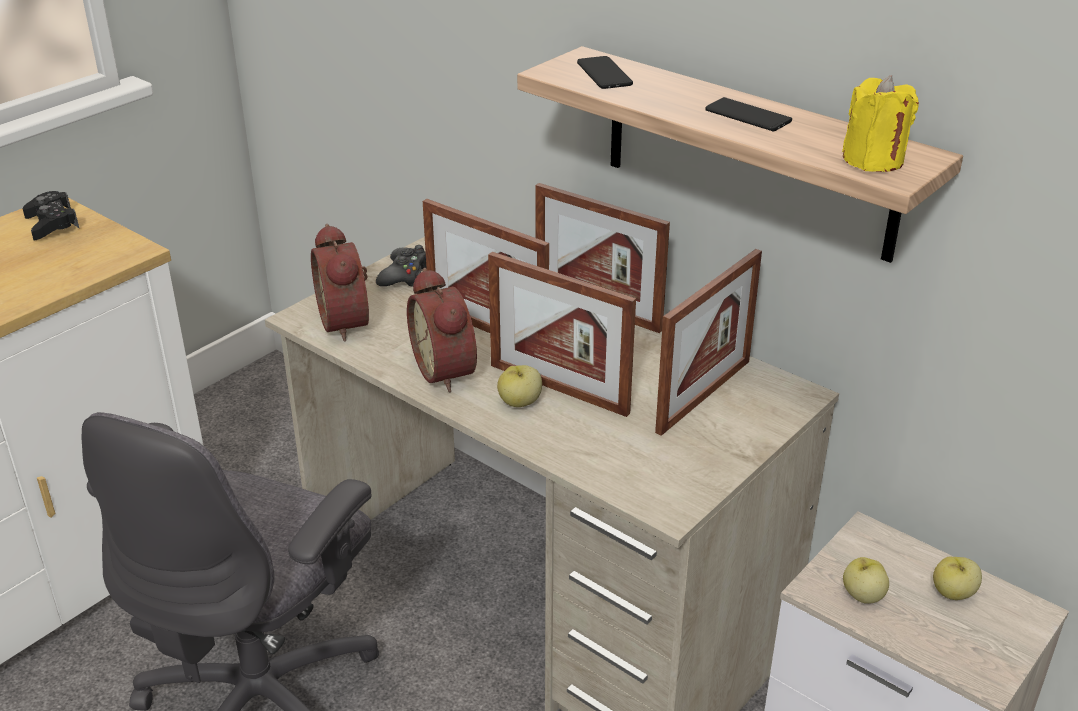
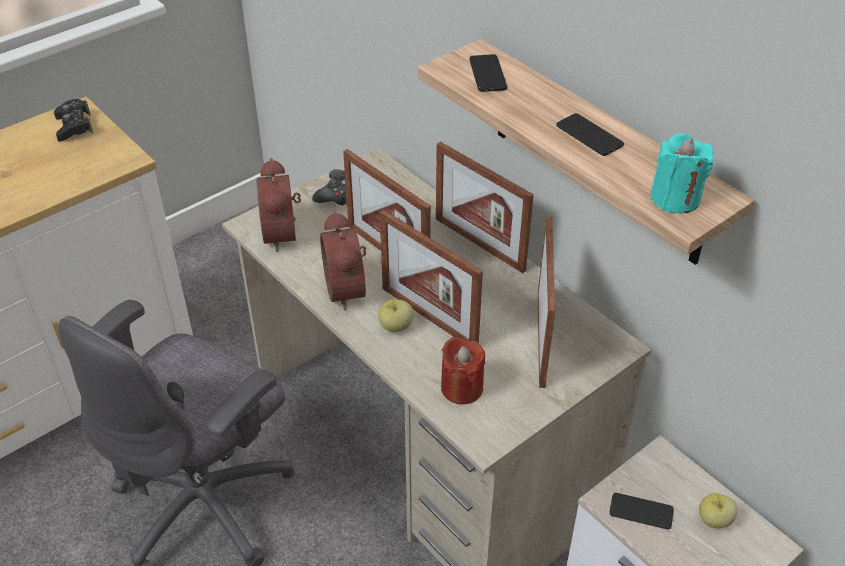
camera: 10 degrees right, 10 degrees up
picture frame [655,249,762,436] -> picture frame turned 45 degrees counterclockwise [538,217,555,388]
yellow candle [842,75,919,172] -> turquoise candle [650,133,714,214]
apple [843,557,889,604] -> phone [610,493,674,529]
none -> red candle [441,337,485,404]

